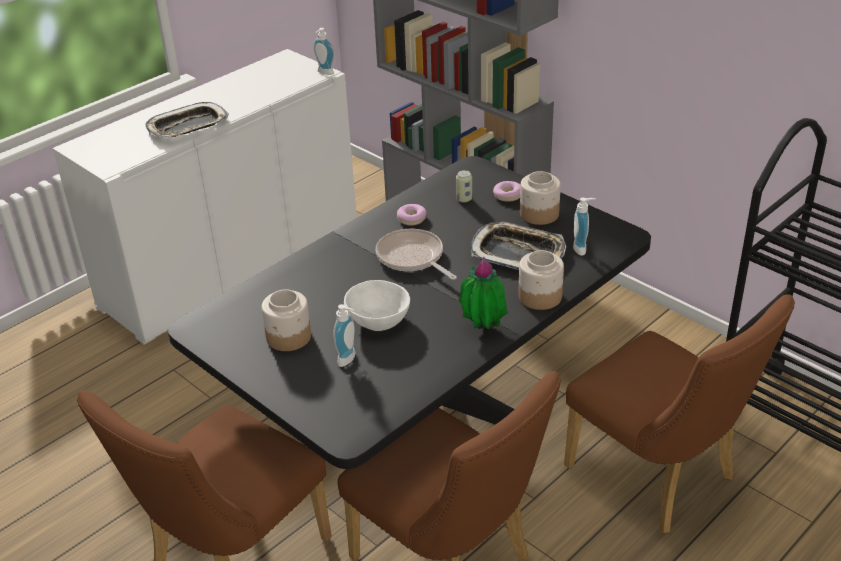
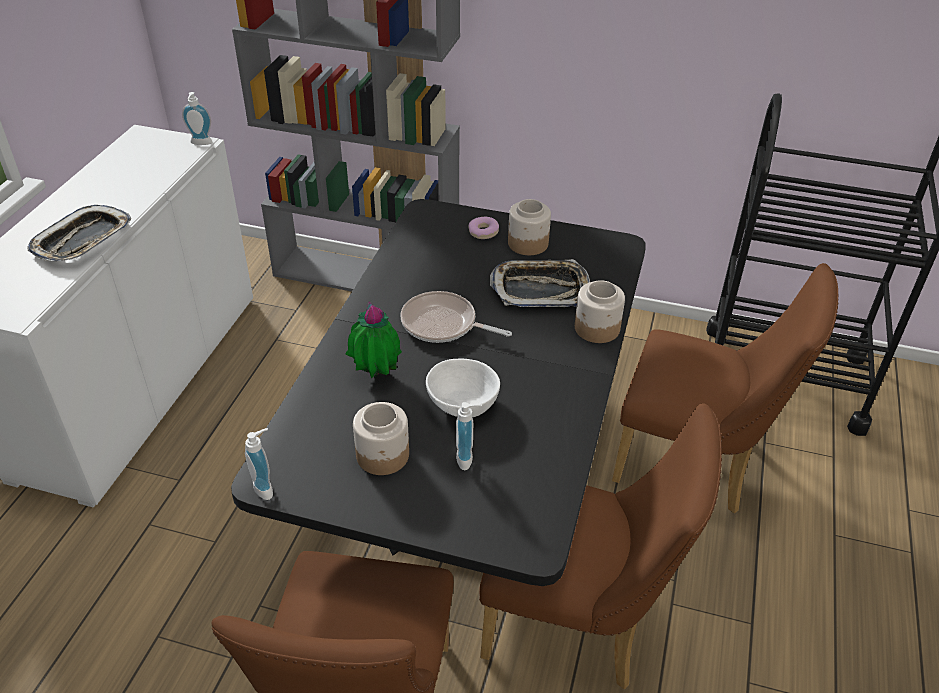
camera: 30 degrees left, 5 degrees up
donut [397,204,426,226] -> none
can [456,170,472,202] -> none
potted plant [458,257,508,329] -> potted plant moved to [346,301,402,378]
soap dispenser [573,198,596,256] -> soap dispenser moved to [245,428,273,500]

